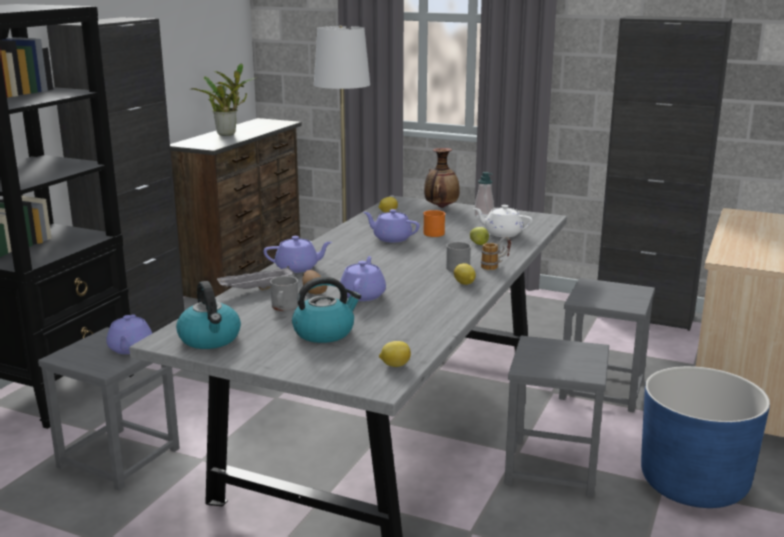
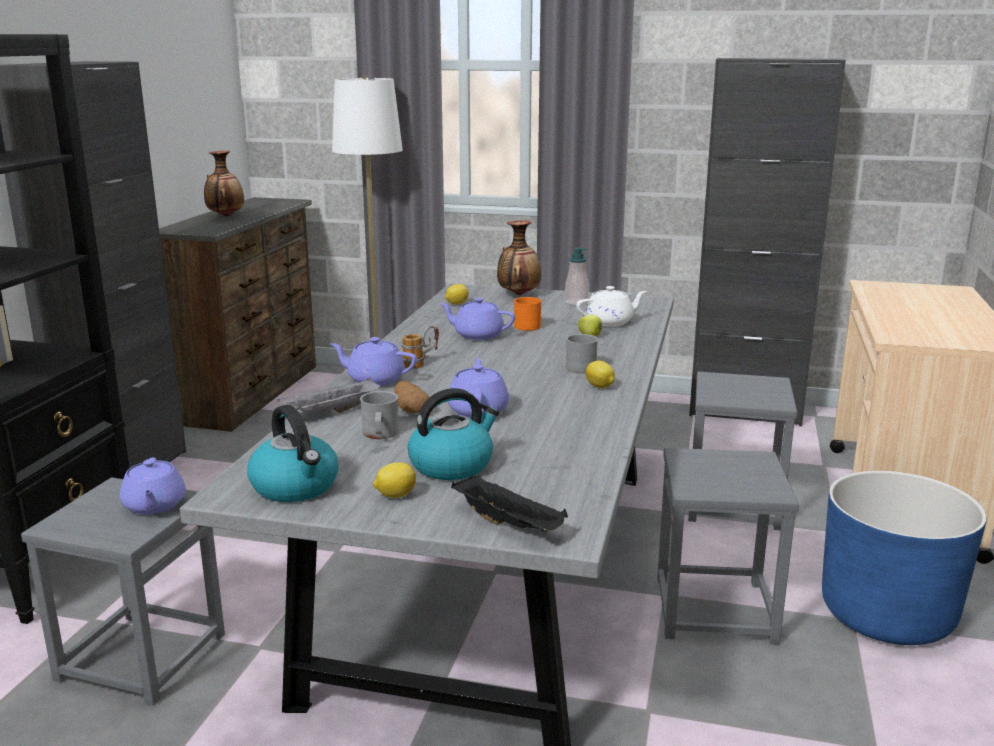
camera: 10 degrees left, 0 degrees up
potted plant [191,63,257,136] -> vase [204,151,244,216]
purple teapot [264,236,332,273] -> purple teapot turned 150 degrees counterclockwise [330,337,417,386]
lemon [379,341,411,367] -> lemon moved to [373,462,416,498]
white teapot [474,205,533,237] -> white teapot turned 150 degrees clockwise [577,286,647,327]
mug [481,237,511,270] -> mug moved to [402,325,439,369]
none -> black tray [451,476,568,532]

